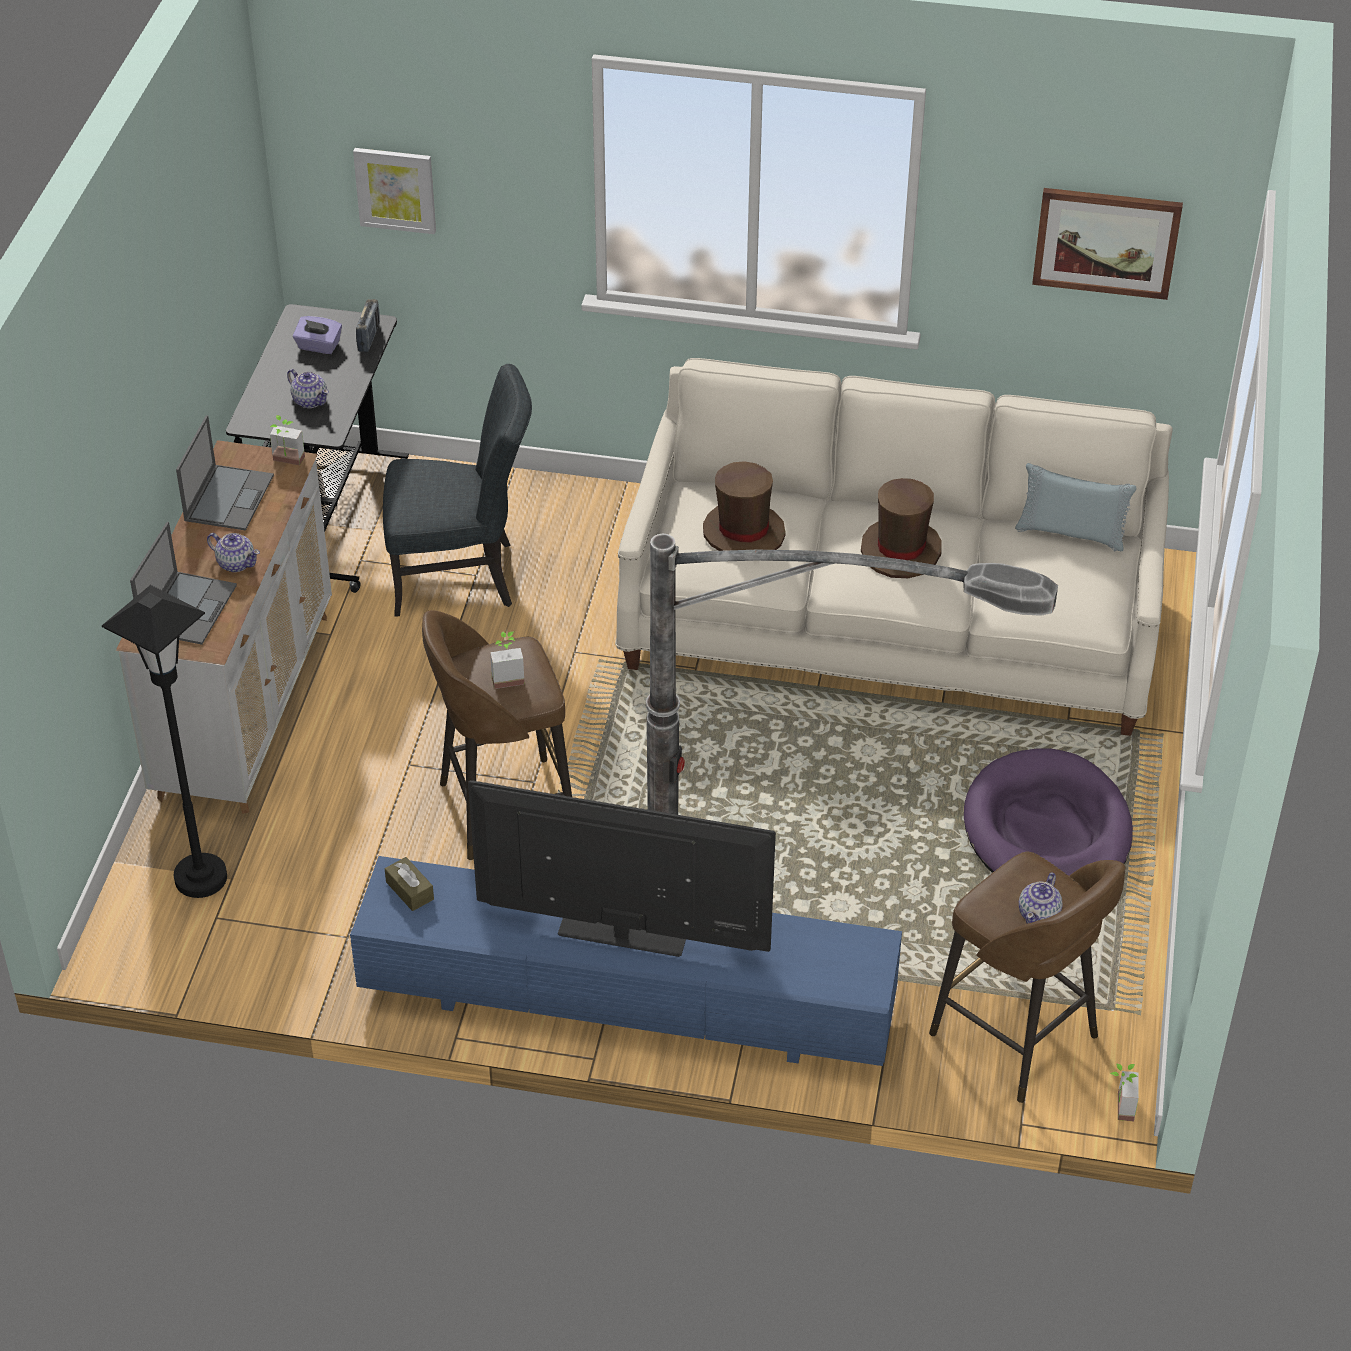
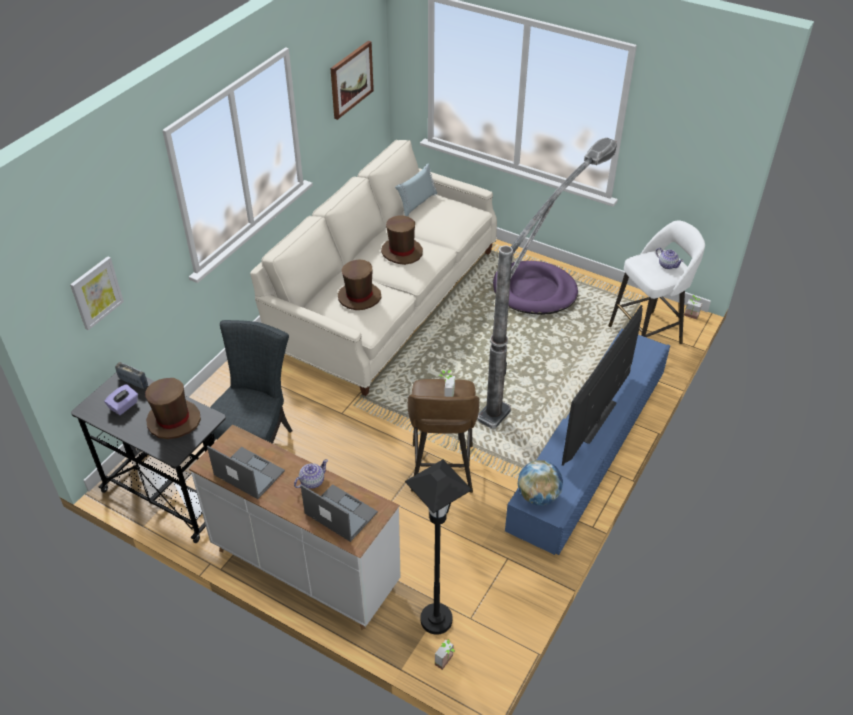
camera: 70 degrees left, 0 degrees up
potted plant [270,415,305,465] -> potted plant moved to [435,639,455,670]
teapot [287,369,329,408] -> brown hat [145,378,201,439]
brown tissue box [385,857,434,911] -> globe [518,460,563,505]
brown stool [929,852,1125,1103] -> white stool [609,220,705,344]

